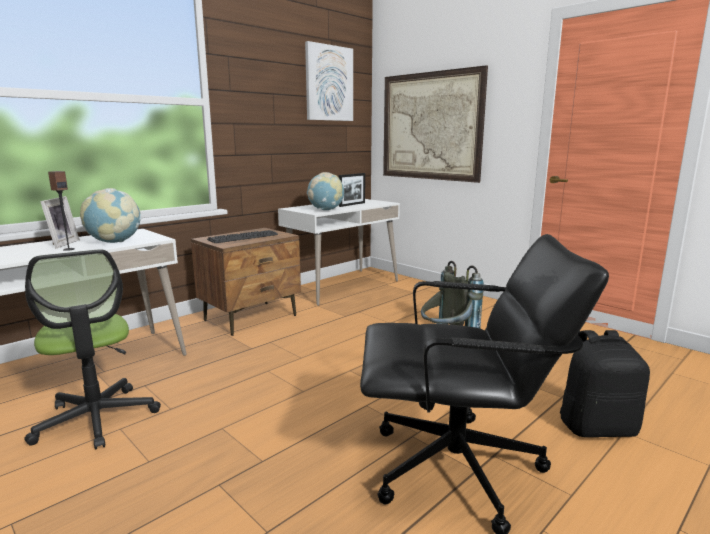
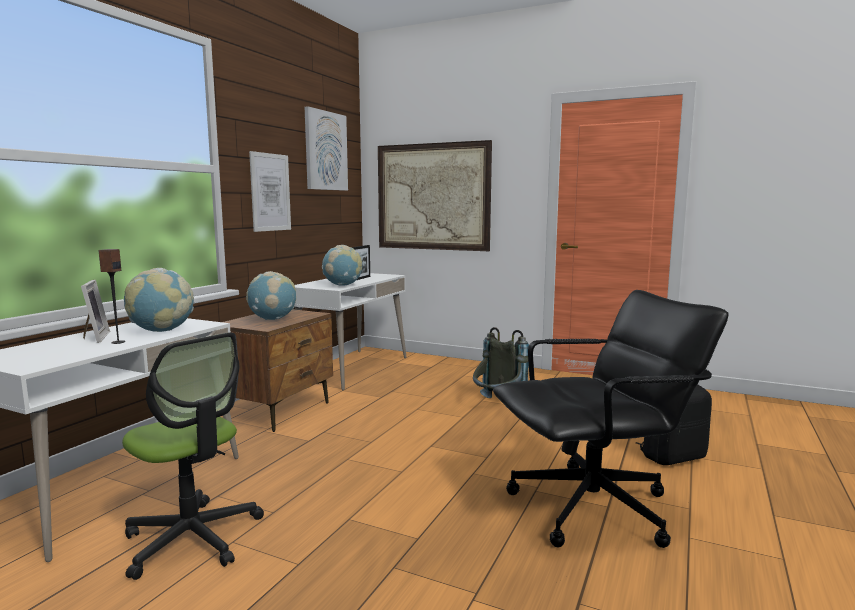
camera: 20 degrees left, 5 degrees down
keyboard [207,230,278,243] -> globe [246,271,296,320]
none -> picture [249,151,291,232]

